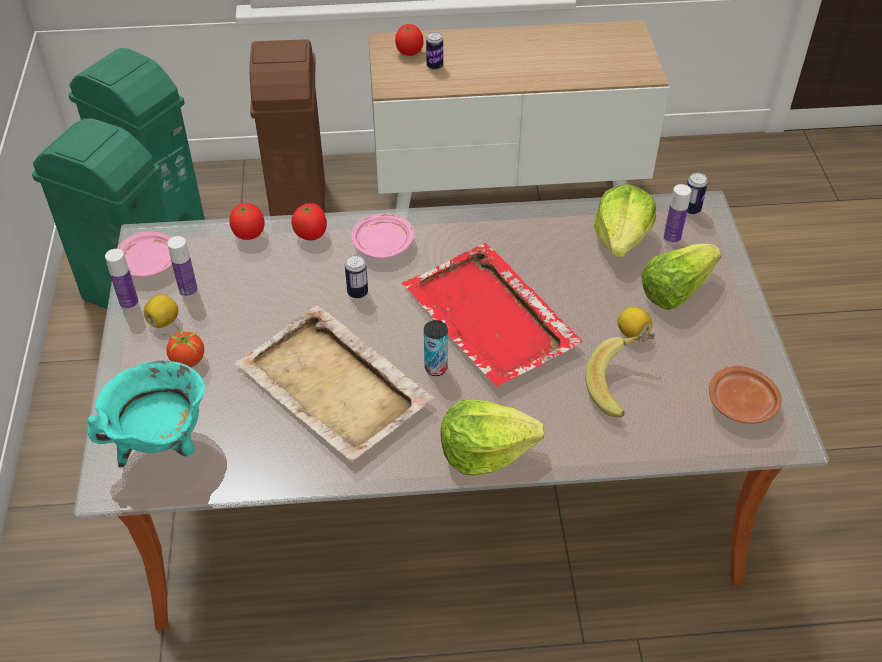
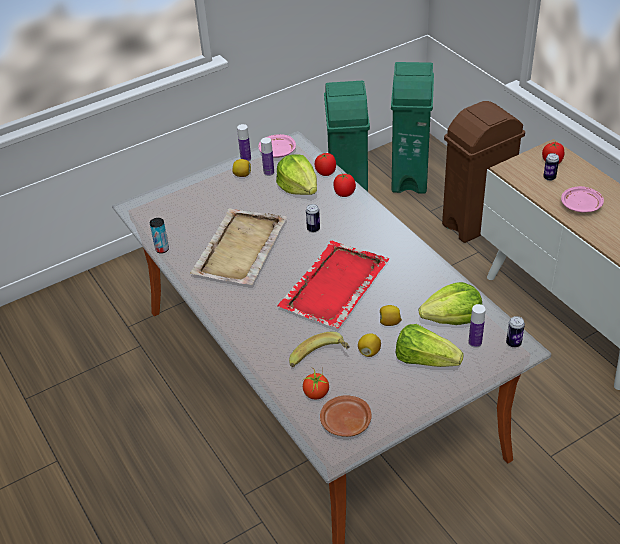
camera: 65 degrees right, 5 degrees down
turquoise cooking pot [87,360,205,467] -> none
tomato [163,325,204,367] -> tomato moved to [303,368,329,400]
pink plate [351,213,414,259] -> pink plate moved to [561,186,604,213]
can [424,320,448,376] -> can moved to [150,218,169,253]
lettuce [441,400,545,475] -> lettuce moved to [276,154,317,195]
none -> lemon [380,305,402,326]

